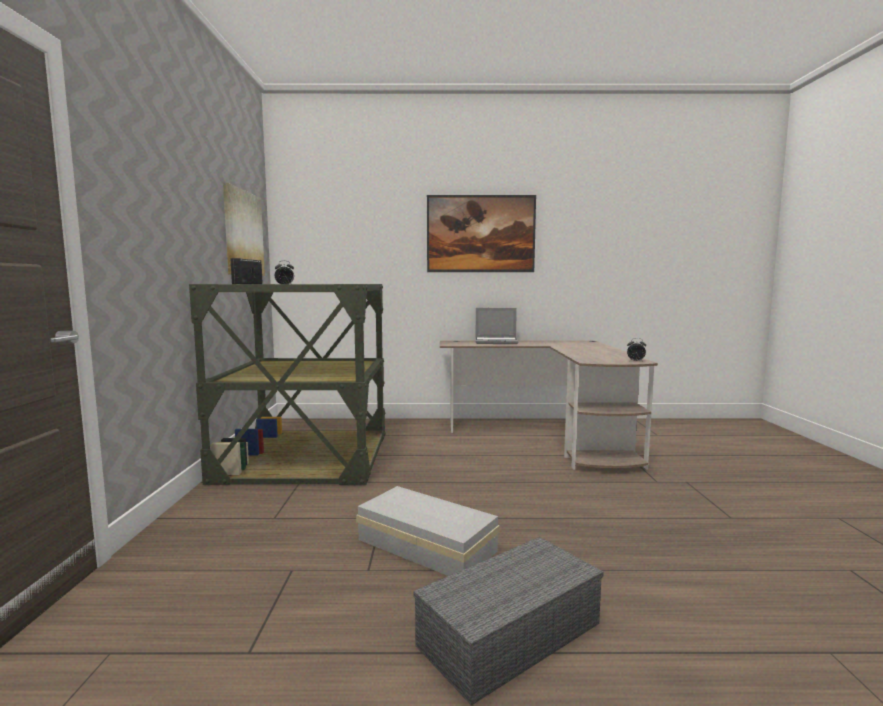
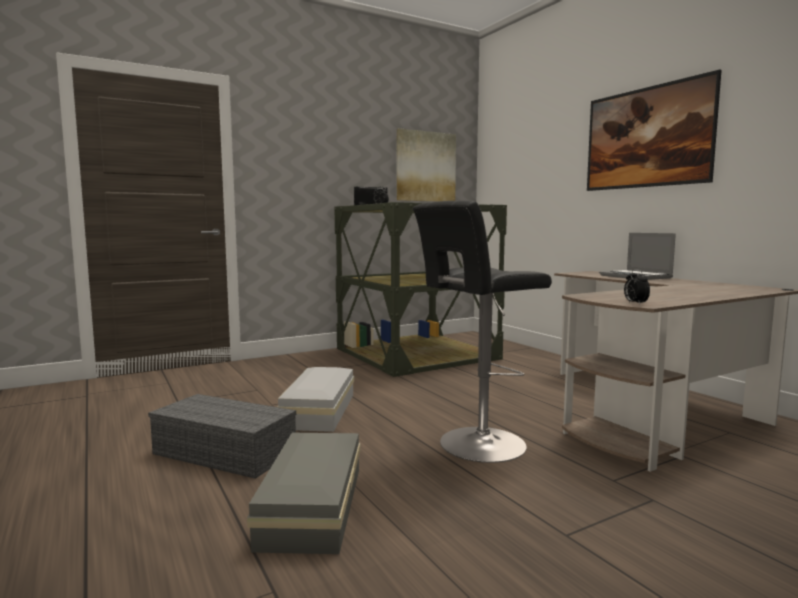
camera: 60 degrees right, 0 degrees up
none -> grey storage box [247,433,360,554]
none -> black stool [413,200,552,463]

